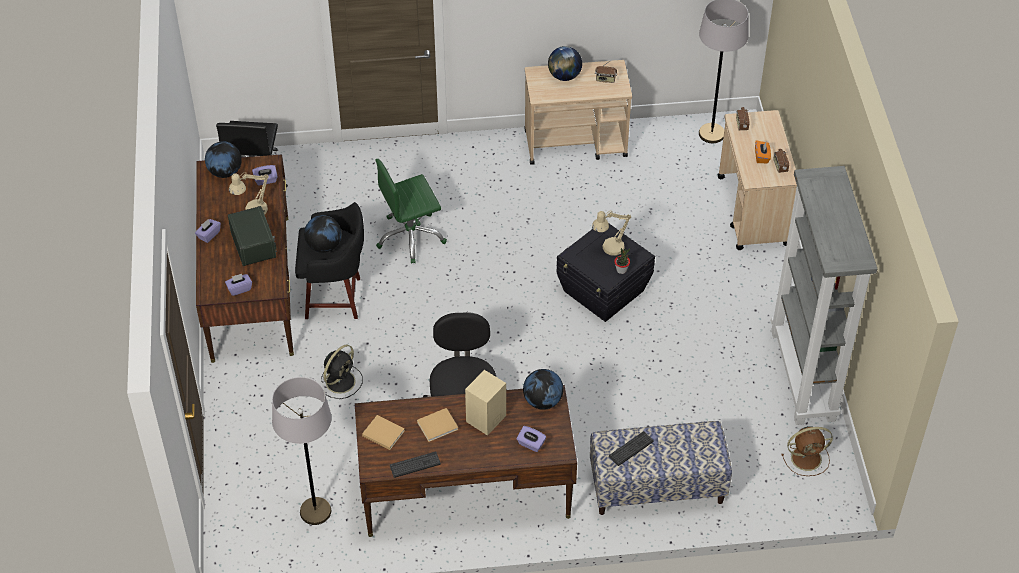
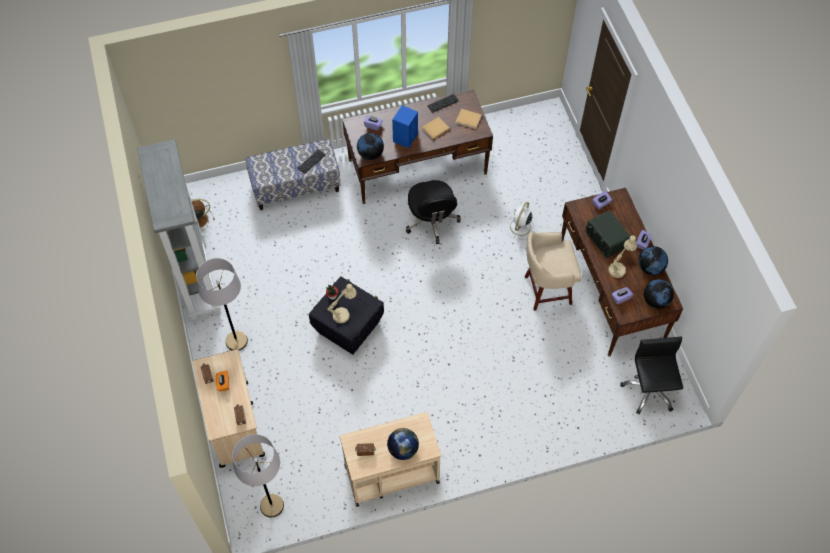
camera: 170 degrees right, 10 degrees up
grey floor lamp [272,377,332,525] -> grey floor lamp moved to [196,258,248,351]
black stool [295,202,364,319] -> beige stool [525,231,582,311]
globe [304,215,341,253] -> globe moved to [639,246,668,275]
black fan [321,345,363,399] -> white fan [505,202,535,241]
green office chair [375,159,447,264] -> none
beige speaker [465,370,506,436] -> blue speaker [392,105,418,148]

